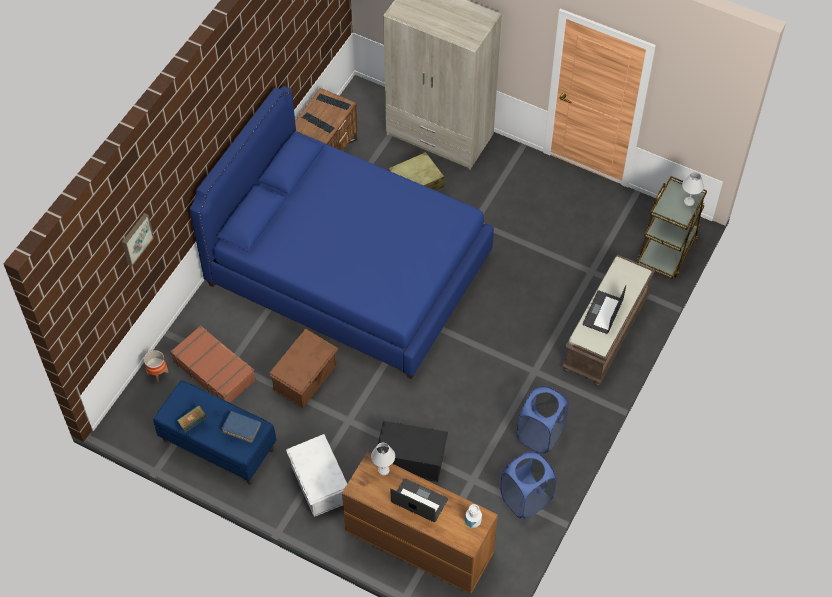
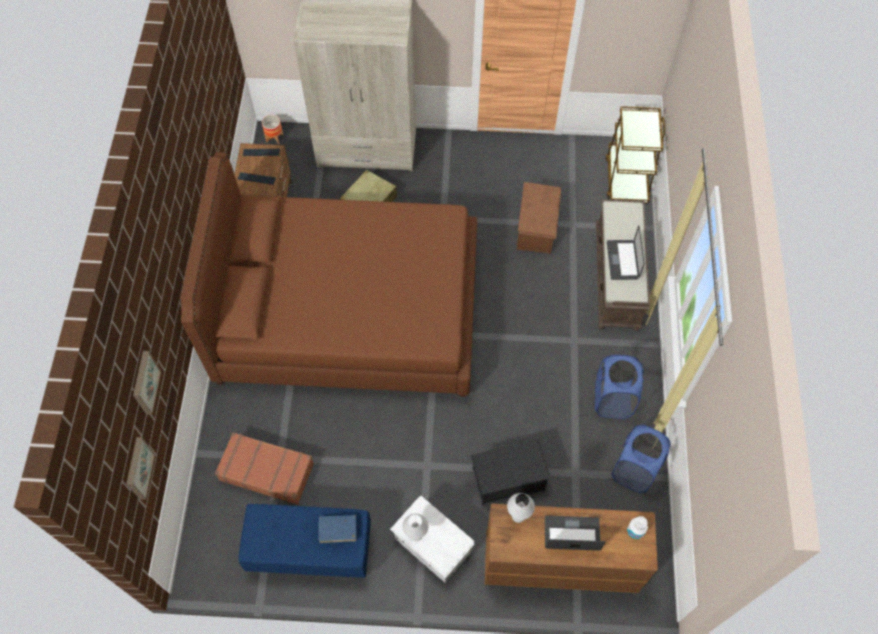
camera: 25 degrees left, 5 degrees up
planter [144,350,168,382] -> planter moved to [262,115,283,145]
book [177,406,207,433] -> none
blue bed [190,86,494,379] -> brown bed [181,152,477,397]
brown storage box [270,329,339,408] -> brown storage box moved to [517,182,561,254]
white table lamp [682,172,704,206] -> white table lamp moved to [402,514,428,541]
none -> picture [126,437,155,500]

